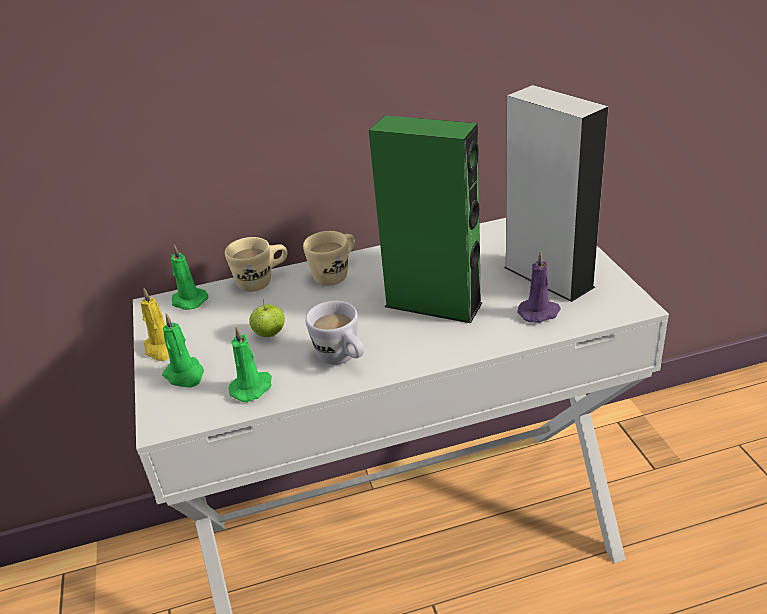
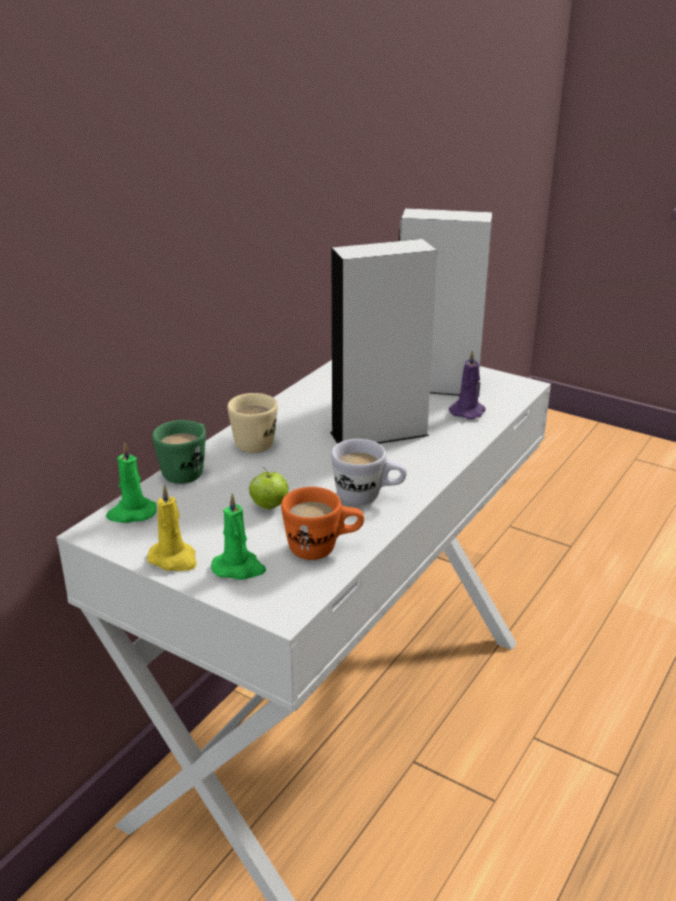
camera: 45 degrees left, 5 degrees down
beige mug [225,237,287,292] -> green mug [152,420,206,484]
green candle [228,326,272,402] -> orange mug [281,487,364,560]
green speaker [369,115,482,323] -> grey speaker [330,239,437,444]

